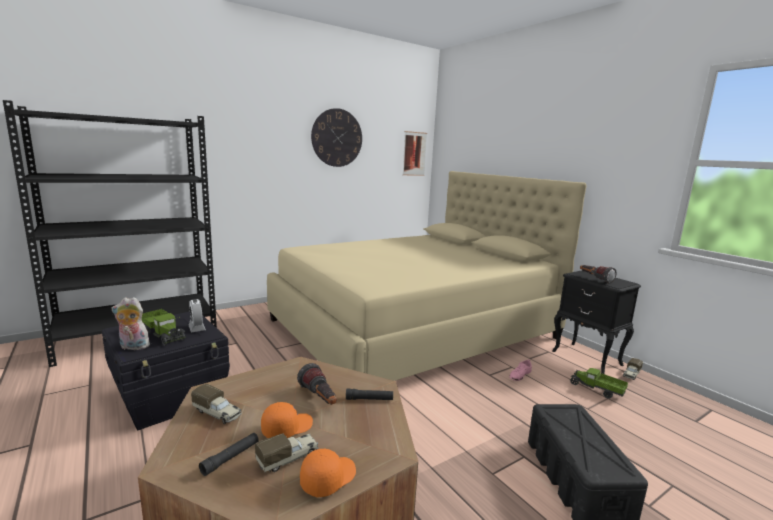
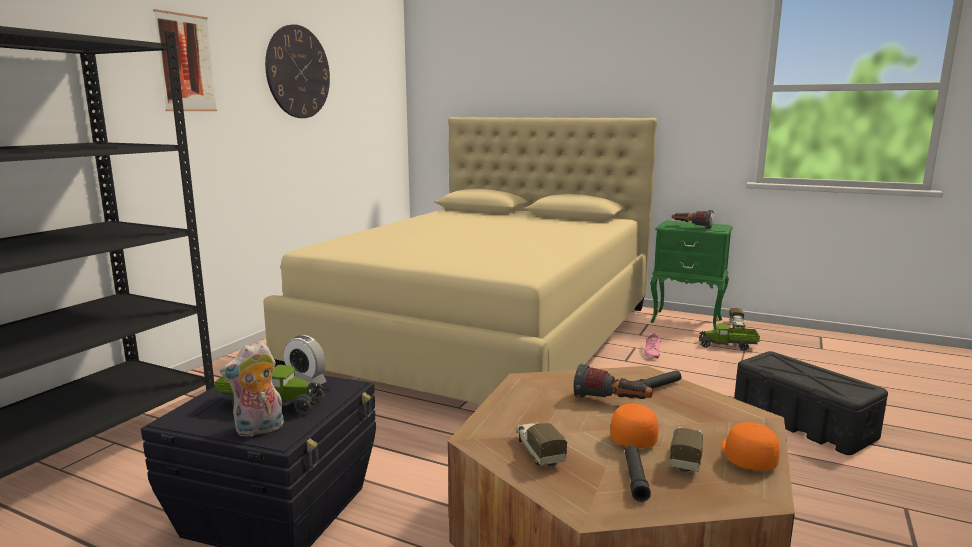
camera: 30 degrees left, 0 degrees up
toy truck [191,384,242,424] -> toy truck turned 105 degrees counterclockwise [516,422,567,468]
picture [402,131,427,176] -> picture moved to [153,9,217,111]
black nightstand [552,270,641,374] -> green nightstand [650,220,733,330]

